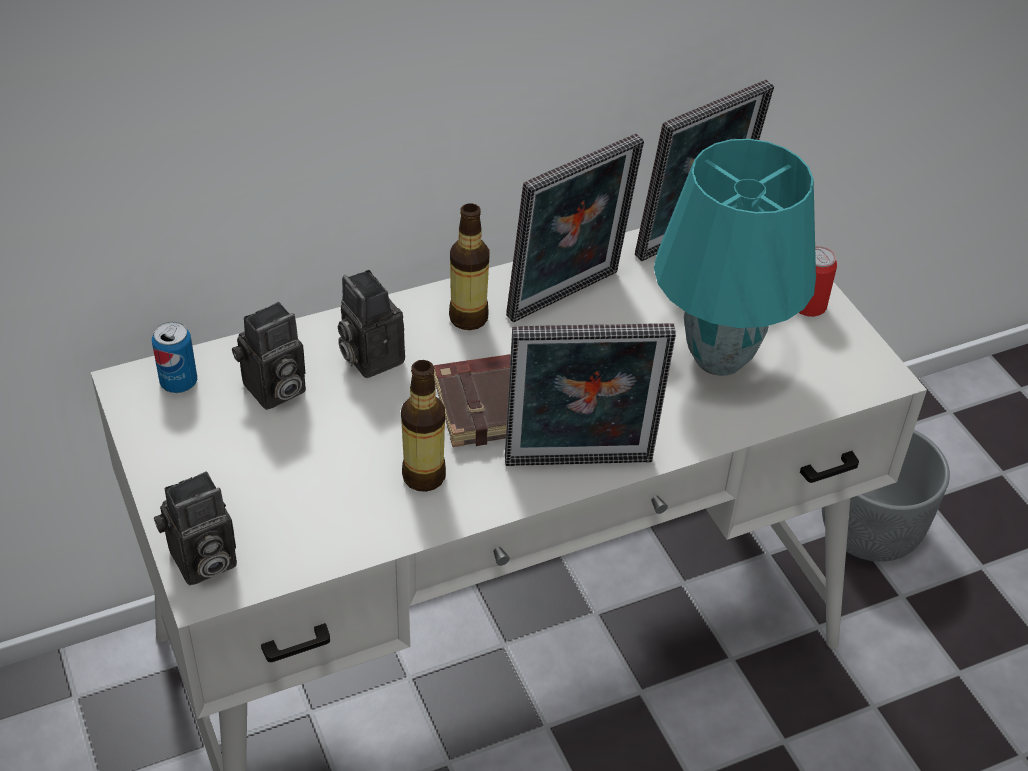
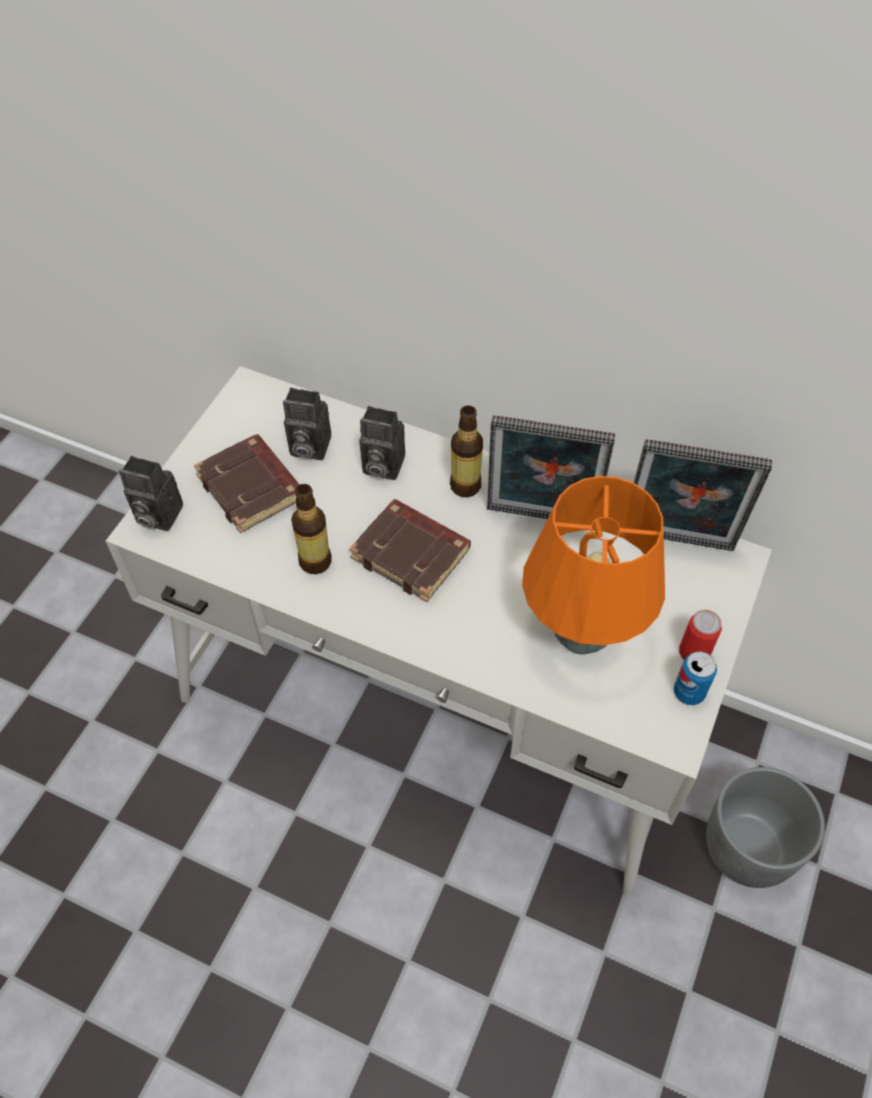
camera: 50 degrees right, 10 degrees up
can [152,322,197,393] -> can moved to [674,651,717,705]
camera [338,270,405,378] -> camera turned 90 degrees counterclockwise [359,406,405,480]
picture frame [505,323,676,466] -> none
turquoise table lamp [654,139,816,376] -> orange table lamp [522,476,665,655]
none -> brown book [194,434,300,533]

